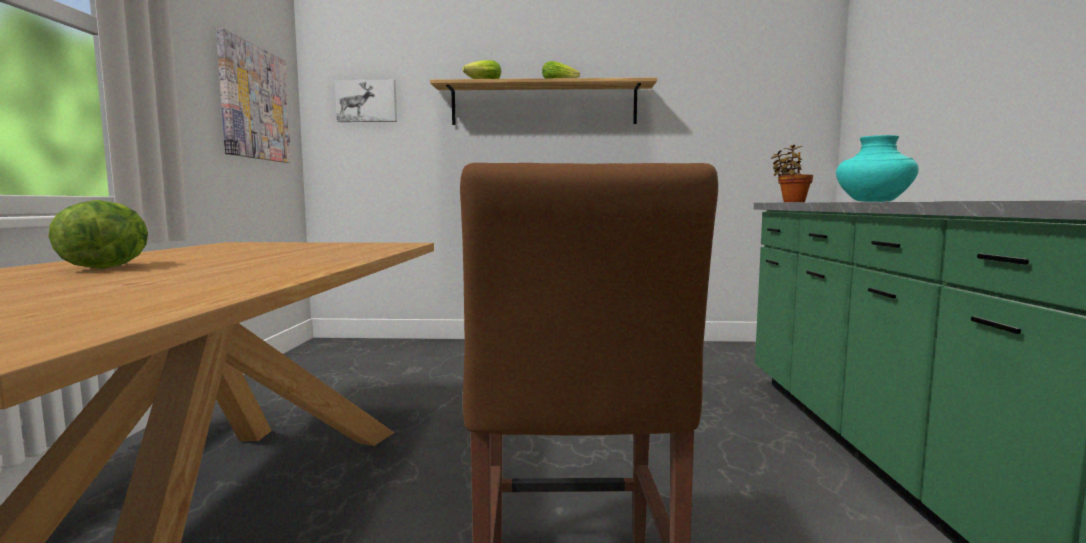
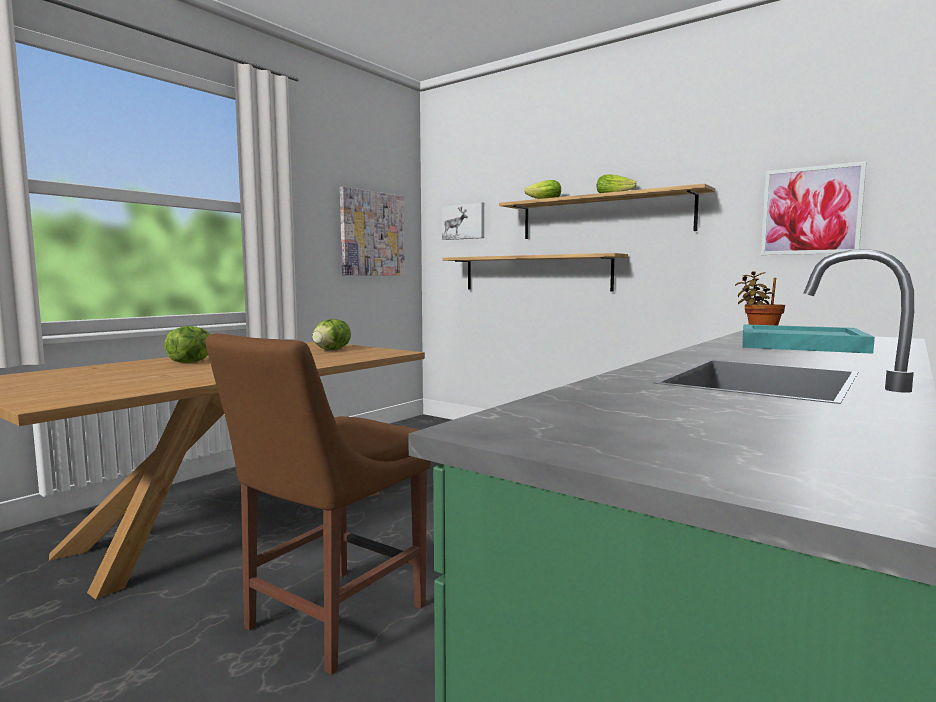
camera: 35 degrees right, 0 degrees up
turquoise vase [836,135,919,202] -> turquoise tray [743,324,875,354]
none -> lettuce [312,319,351,350]
none -> shelf [442,253,628,292]
none -> picture [761,161,867,255]

